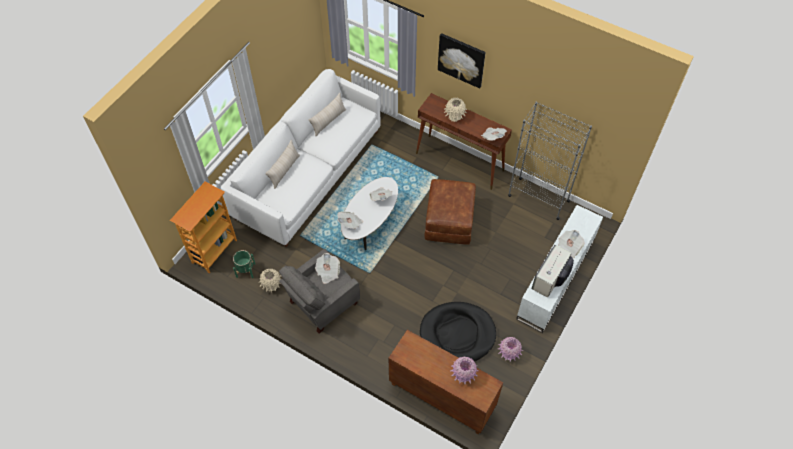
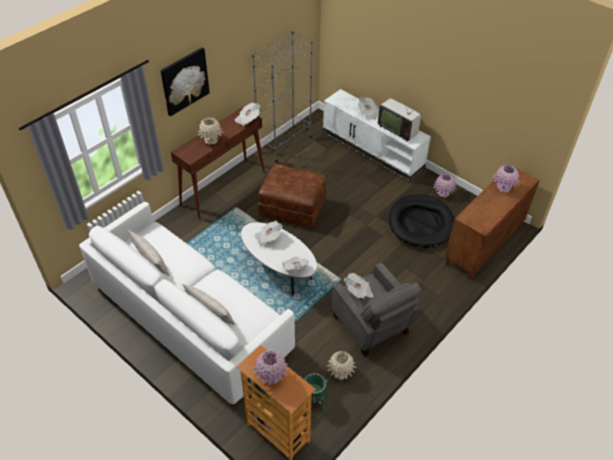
camera: 80 degrees left, 10 degrees down
none -> pink vase [253,350,289,385]

